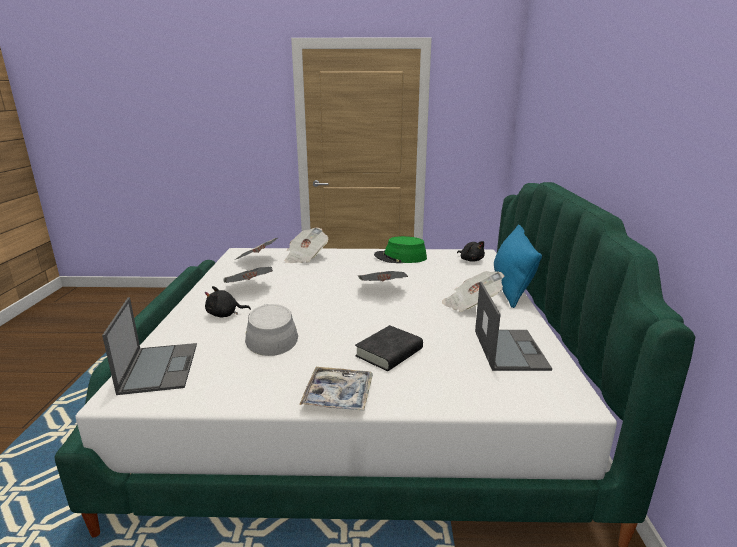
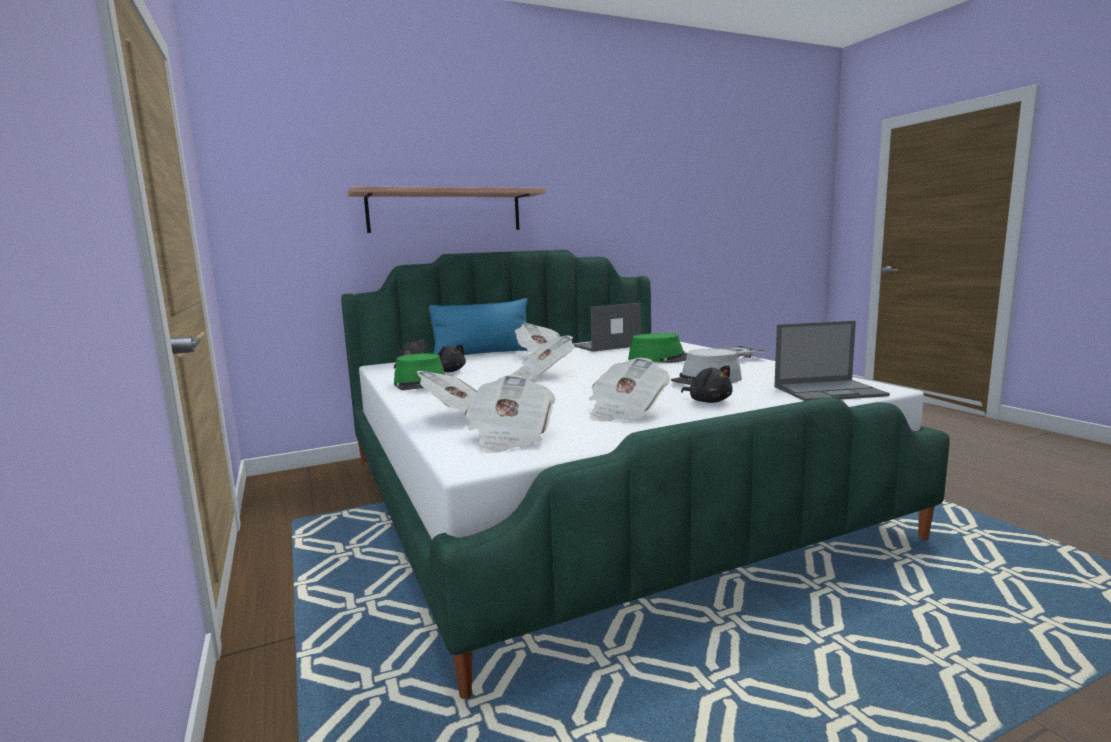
camera: 115 degrees left, 10 degrees down
laptop [102,297,197,395] -> laptop turned 150 degrees counterclockwise [774,320,890,401]
black book [355,325,423,371] -> green hat [628,333,687,363]
none -> shelf [347,186,546,233]
none -> black plush toy [437,344,466,372]

